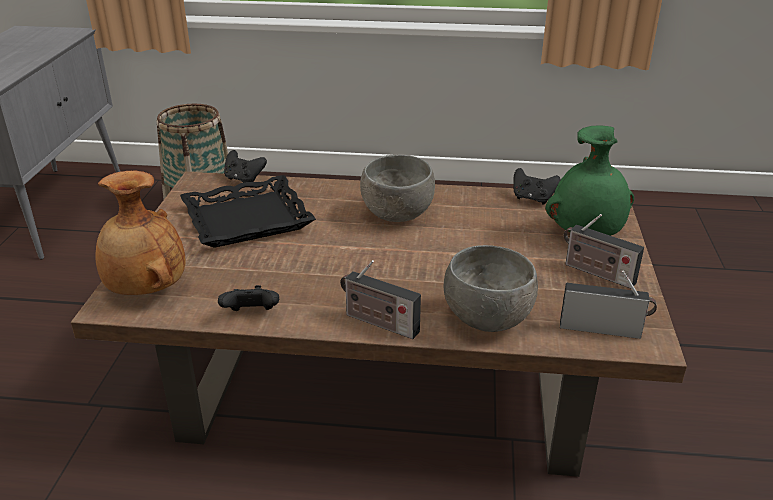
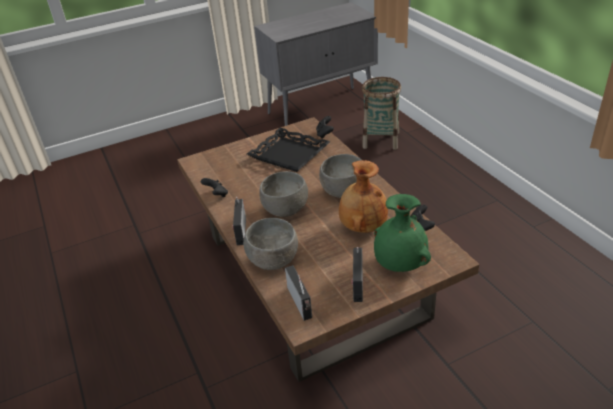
camera: 60 degrees right, 5 degrees up
brown vase [95,171,186,295] -> brown vase moved to [339,160,388,233]
none -> grey bowl [259,171,308,217]

